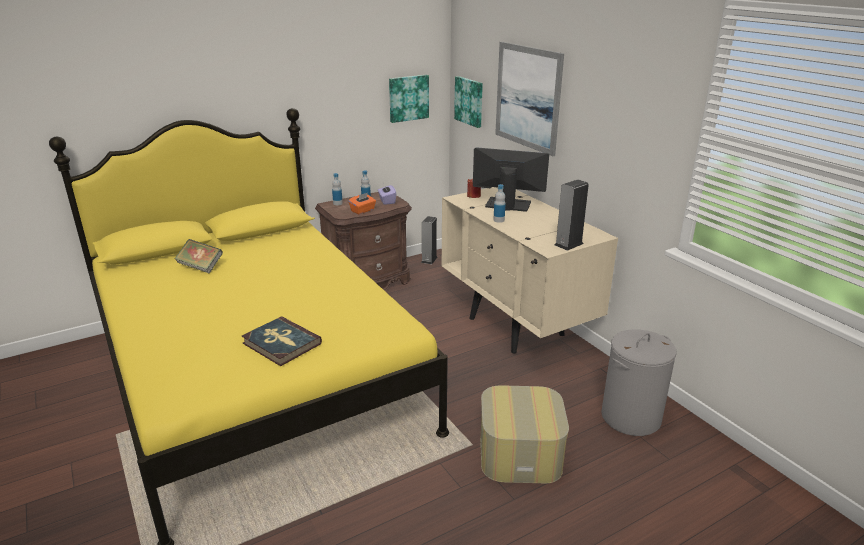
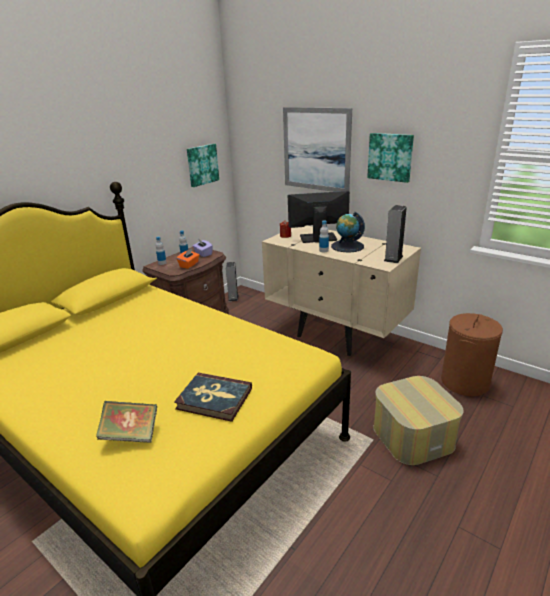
camera: 20 degrees left, 0 degrees up
book [175,239,223,274] -> book moved to [96,401,157,443]
picture [454,76,483,128] -> picture moved to [367,133,414,183]
grey laundry basket [601,329,677,436] -> brown laundry basket [441,313,503,396]
none -> globe [331,212,365,253]

